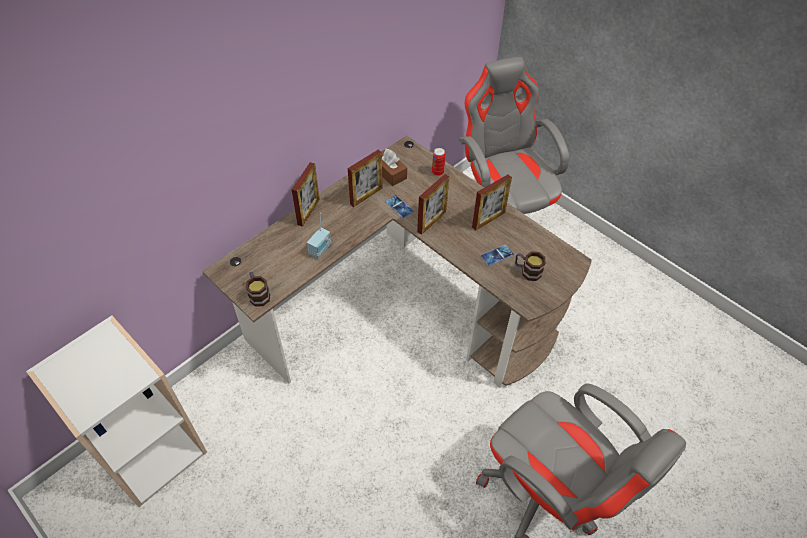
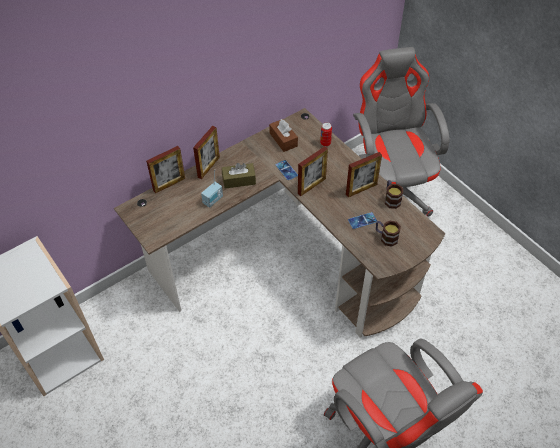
camera: 10 degrees right, 0 degrees up
mug [246,272,270,307] -> mug moved to [385,180,403,209]
picture frame [348,150,382,207] -> picture frame moved to [146,146,185,193]
none -> brown tissue box [222,163,256,189]

